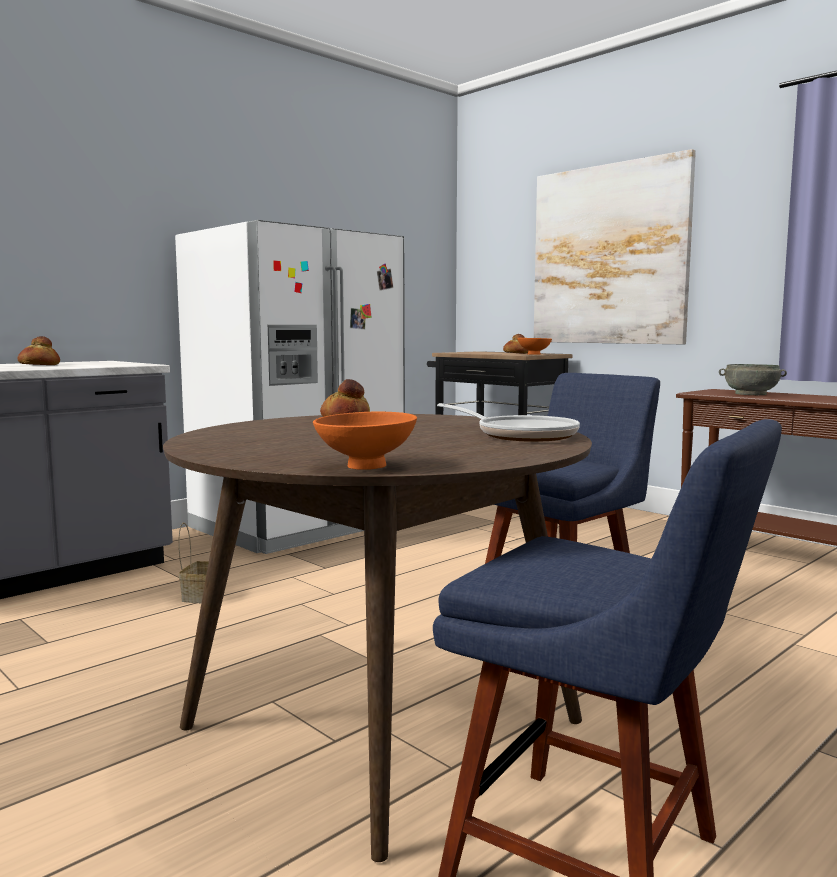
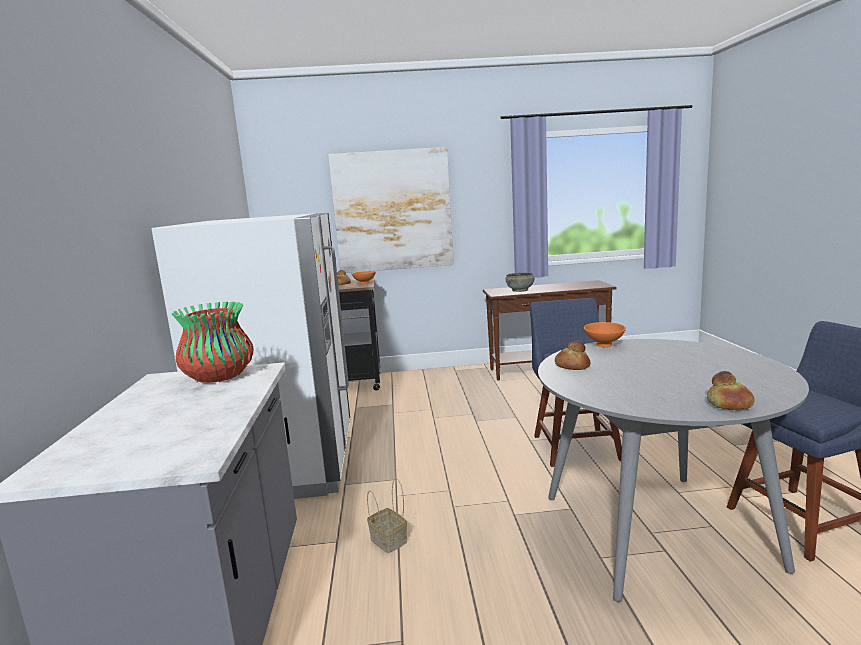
camera: 50 degrees left, 5 degrees up
bread [18,336,60,365] -> bread moved to [707,371,755,410]
brown dining table [163,414,592,862] -> grey dining table [538,339,809,602]
orange bowl [313,412,417,470] -> orange bowl moved to [584,322,626,348]
frying pan [437,403,580,442] -> none
none -> vase [172,302,254,383]

